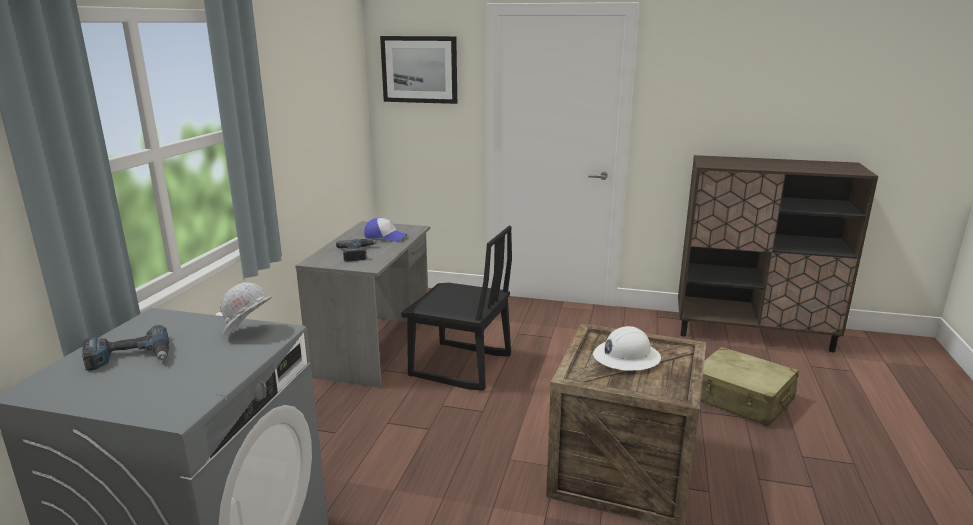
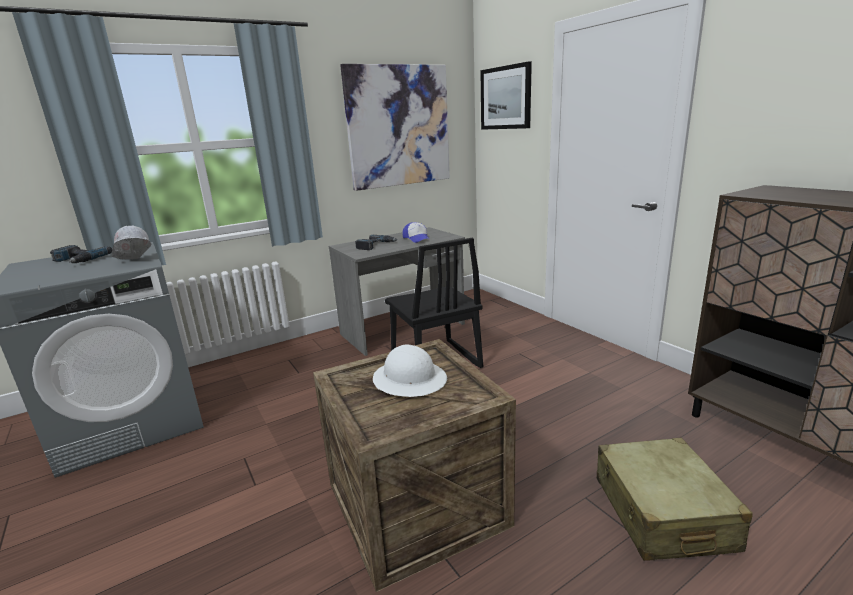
camera: 45 degrees right, 0 degrees up
none -> picture [340,64,450,191]

